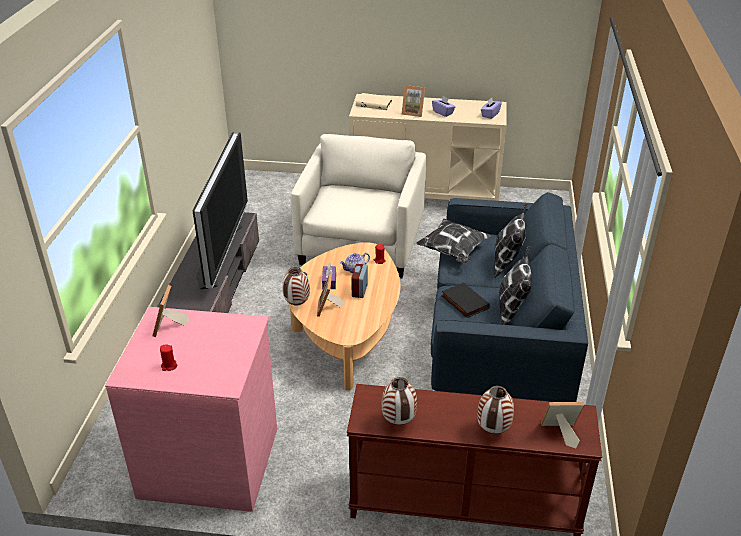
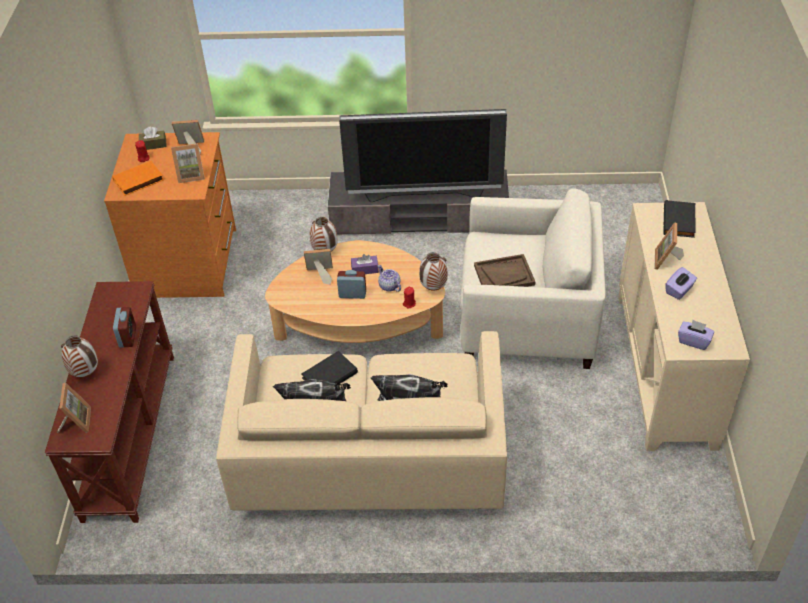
camera: 85 degrees right, 10 degrees up
pink dresser [105,307,277,512] -> orange dresser [104,132,236,298]
beige book [356,93,393,110] -> black book [663,200,696,238]
vase [382,377,417,425] -> vase moved to [419,252,448,291]
pillow [416,219,491,264] -> none
blue sofa [431,192,588,402] -> beige sofa [216,331,507,511]
none -> orange book [112,161,164,196]
none -> alarm clock [113,307,136,348]
none -> brown tissue box [139,127,167,150]
none -> picture frame [171,143,205,183]
none -> brown tray [474,254,535,287]

